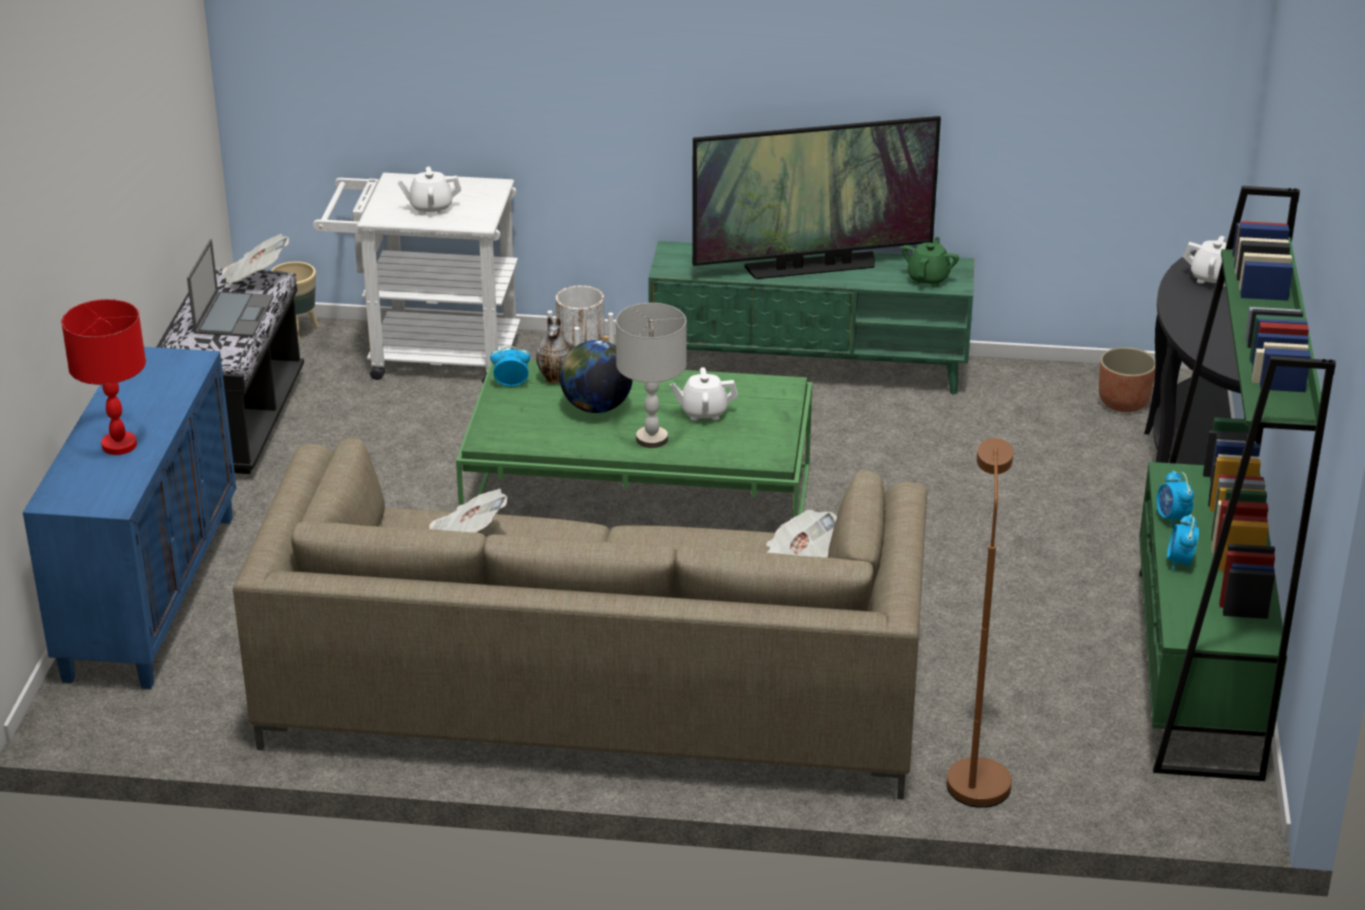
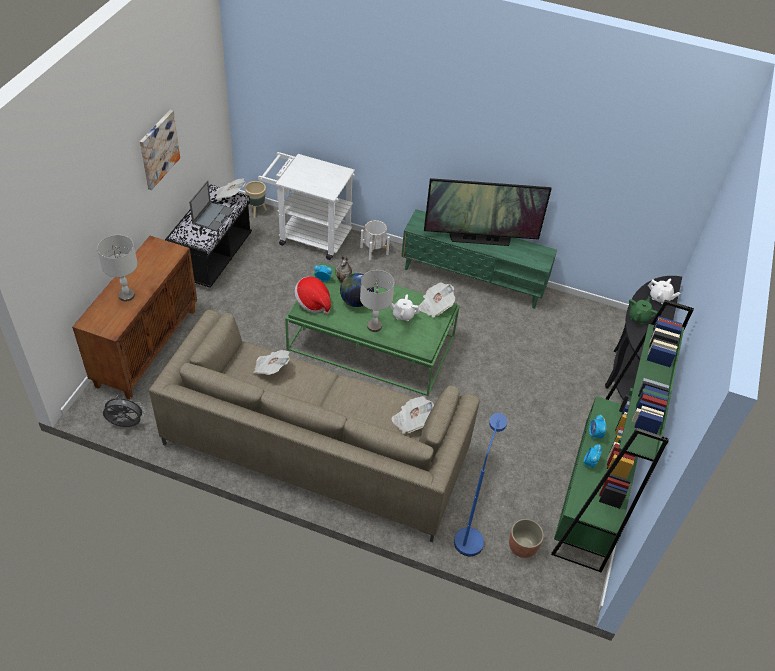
camera: 10 degrees right, 15 degrees up
blue cabinet [23,347,236,689] -> brown cabinet [72,236,197,400]
red table lamp [61,299,146,455] -> grey table lamp [97,235,138,302]
white teapot [397,167,461,215] -> none
green teapot [902,237,959,287] -> green teapot moved to [629,296,658,324]
brown floor lamp [946,438,1014,808] -> blue floor lamp [454,413,507,556]
planter [1099,347,1156,412] -> planter moved to [509,519,544,558]
none -> grey fan [102,395,144,427]
none -> picture [140,110,180,190]
none -> hat [295,277,331,314]
none -> newspaper [419,283,455,318]

